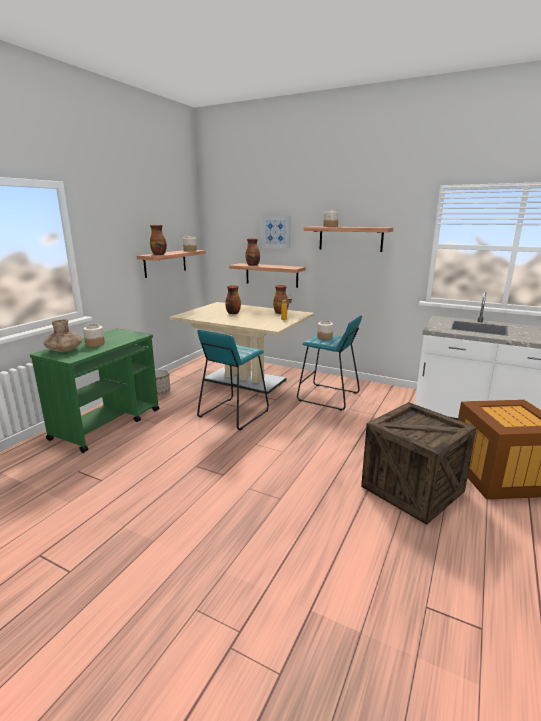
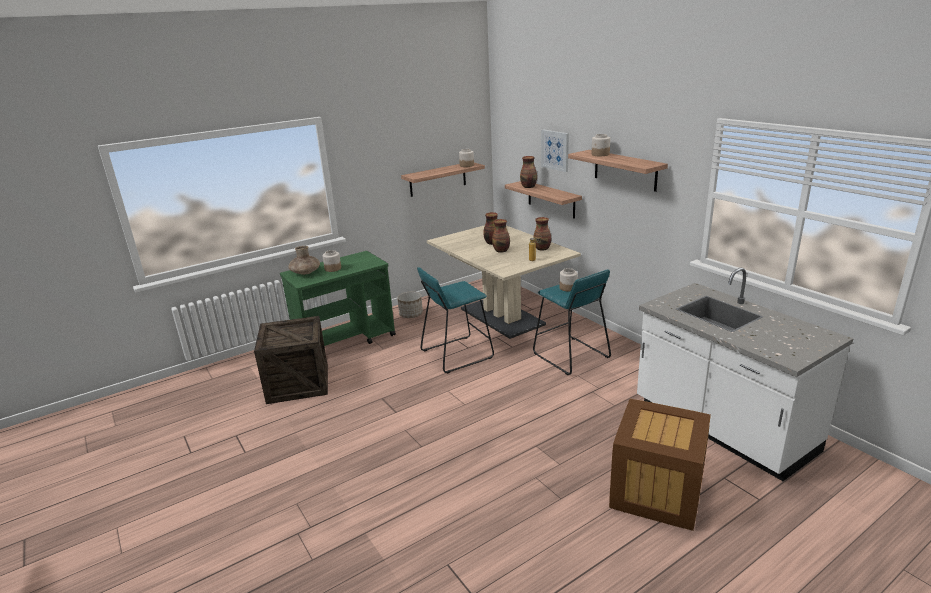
camera: 30 degrees right, 5 degrees up
vase [150,225,167,255] -> vase moved to [492,219,510,253]
crate [361,402,477,525] -> crate moved to [254,316,328,404]

